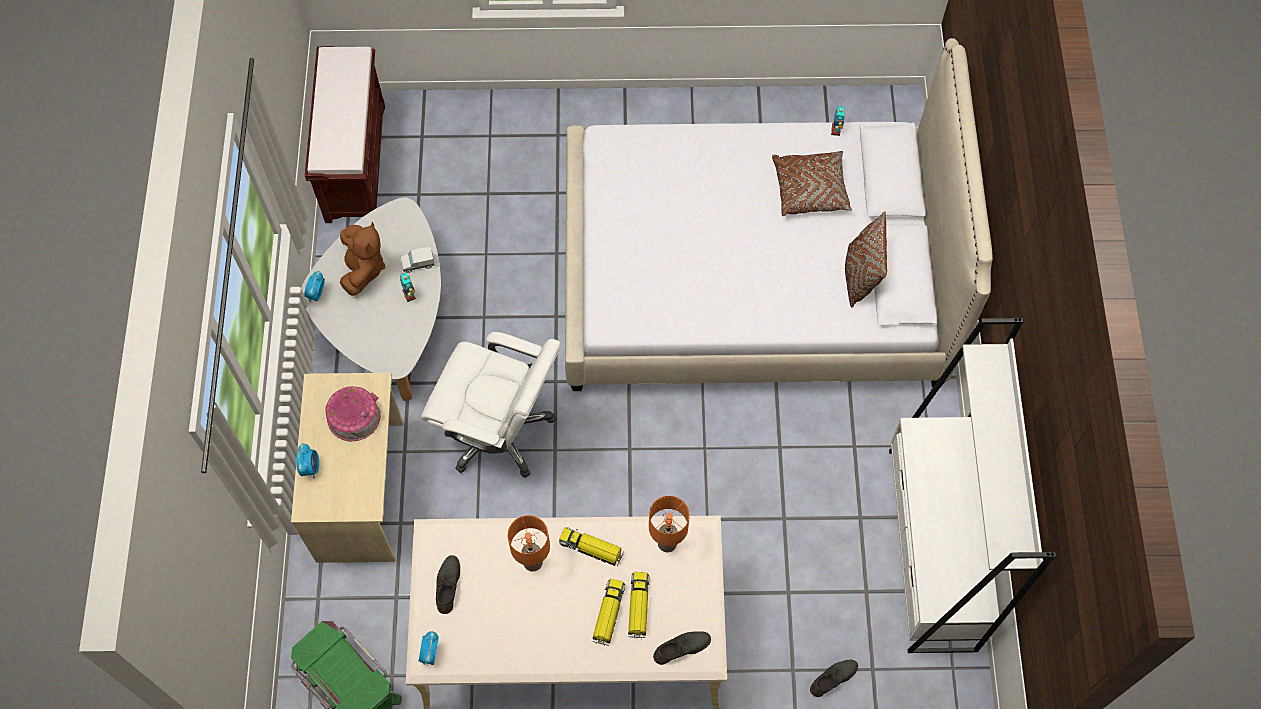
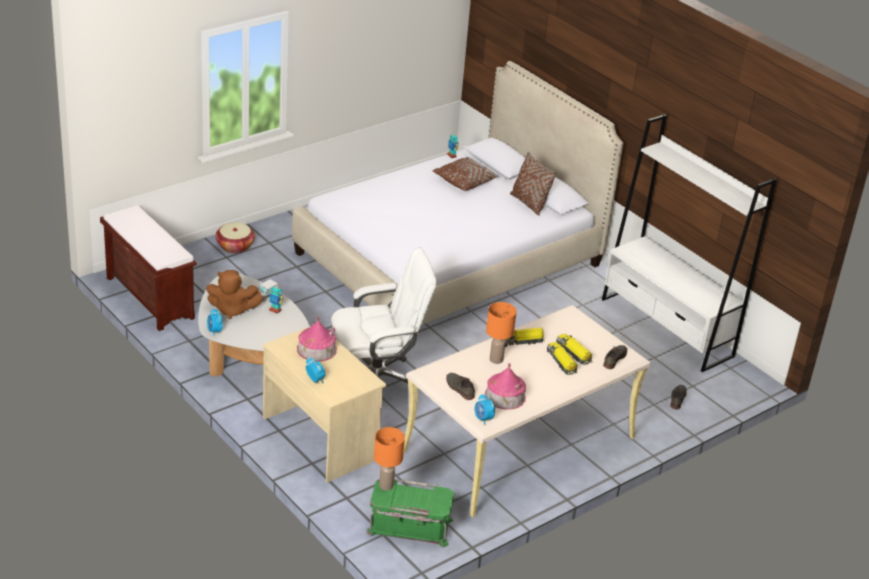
camera: 40 degrees left, 30 degrees down
brown plush toy [340,221,385,296] -> brown plush toy turned 135 degrees clockwise [206,270,263,319]
orange table lamp [649,496,690,553] -> orange table lamp moved to [374,427,405,490]
none -> basket [215,222,255,253]
none -> toy house [485,363,526,410]

